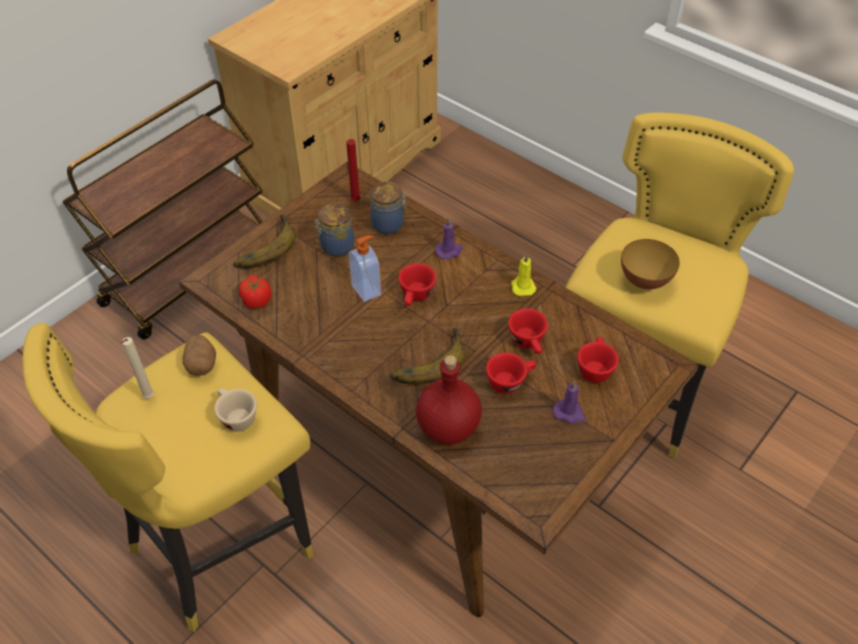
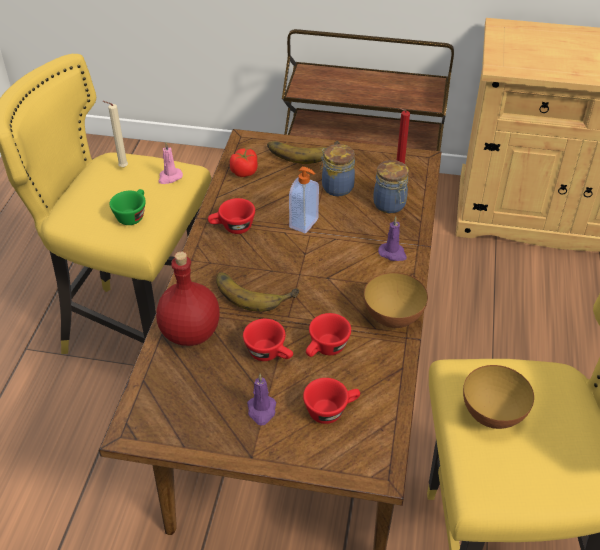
camera: 60 degrees right, 5 degrees down
potato [183,334,216,376] -> pink candle [158,142,183,184]
beige cup [214,388,257,431] -> green cup [110,189,146,225]
red cup [398,263,436,306] -> red cup moved to [208,198,255,234]
yellow candle [511,254,537,296] -> bowl [364,272,428,328]

